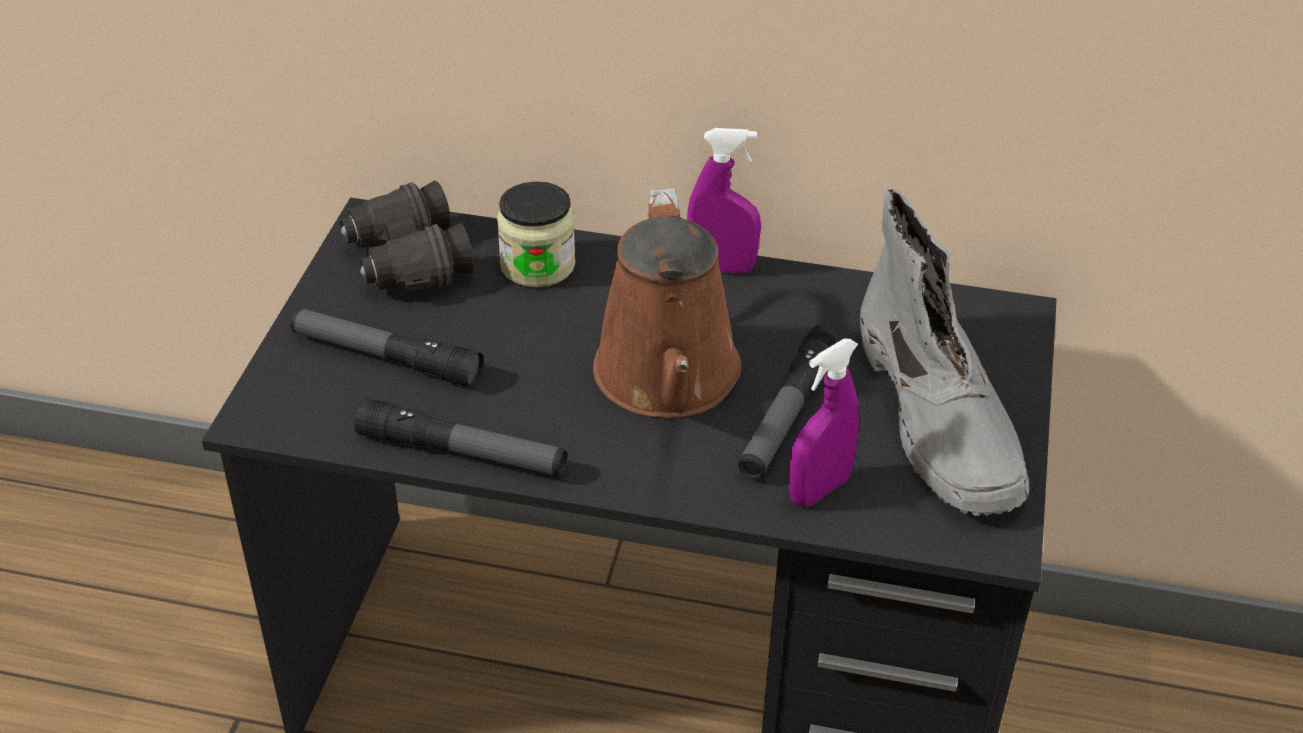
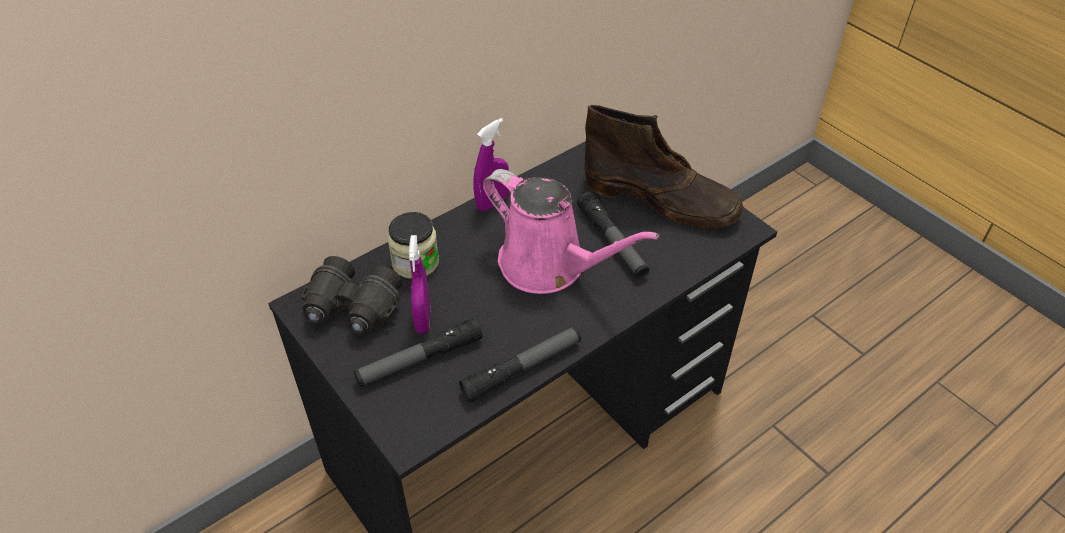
camera: 50 degrees left, 5 degrees up
brown watering can [593,189,741,418] -> pink watering can [483,169,659,294]
purple spray bottle [789,338,859,506] -> purple spray bottle moved to [409,235,430,334]
grey boot [860,188,1029,516] -> brown boot [584,105,743,228]

